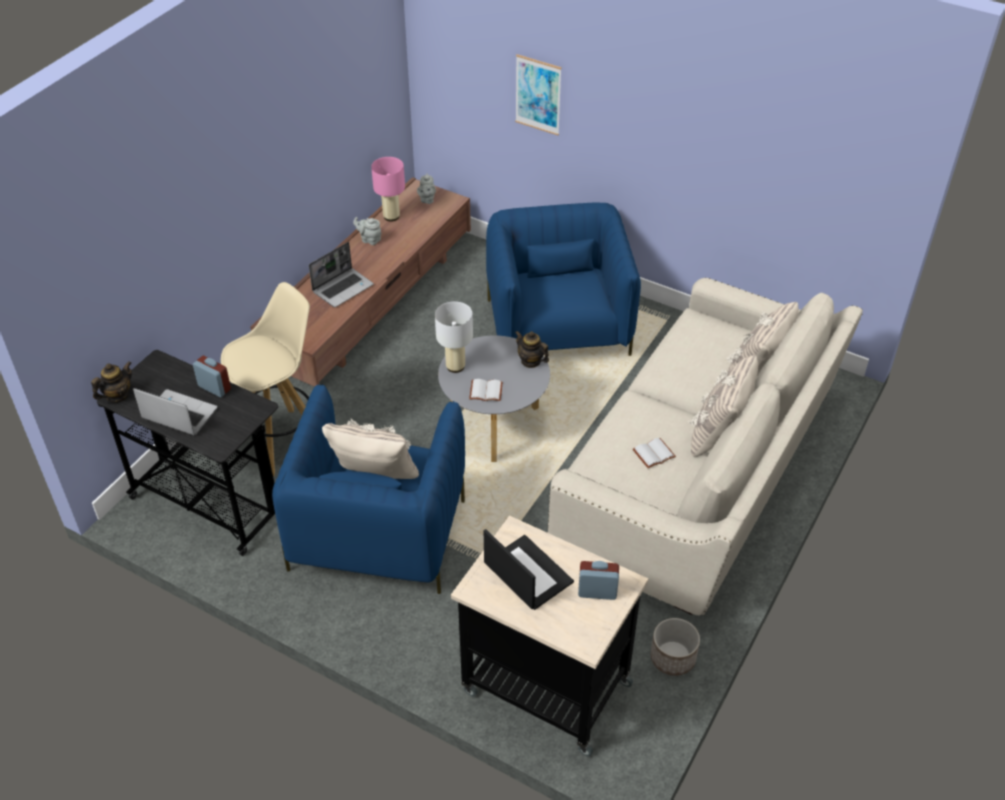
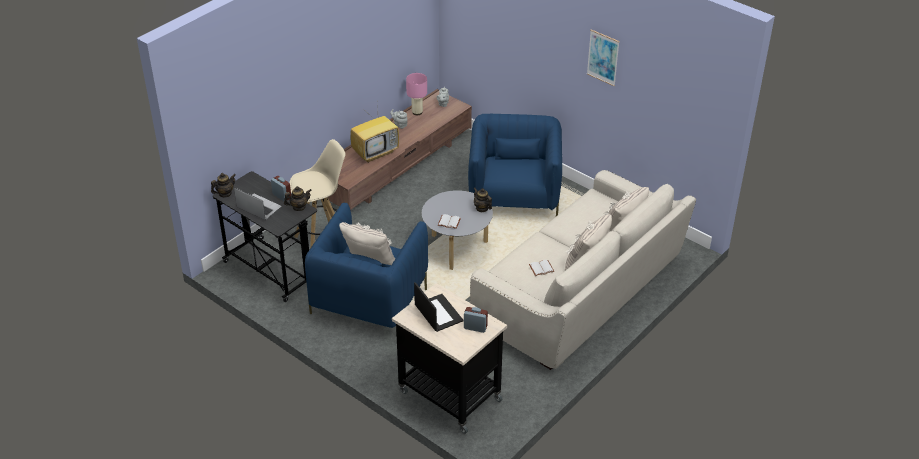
camera: 10 degrees right, 5 degrees down
laptop [309,242,374,307] -> television [350,102,399,163]
white table lamp [435,301,473,373] -> none
picture [515,54,562,135] -> picture moved to [587,29,620,86]
planter [651,618,700,676] -> none
none -> teapot [284,186,312,211]

